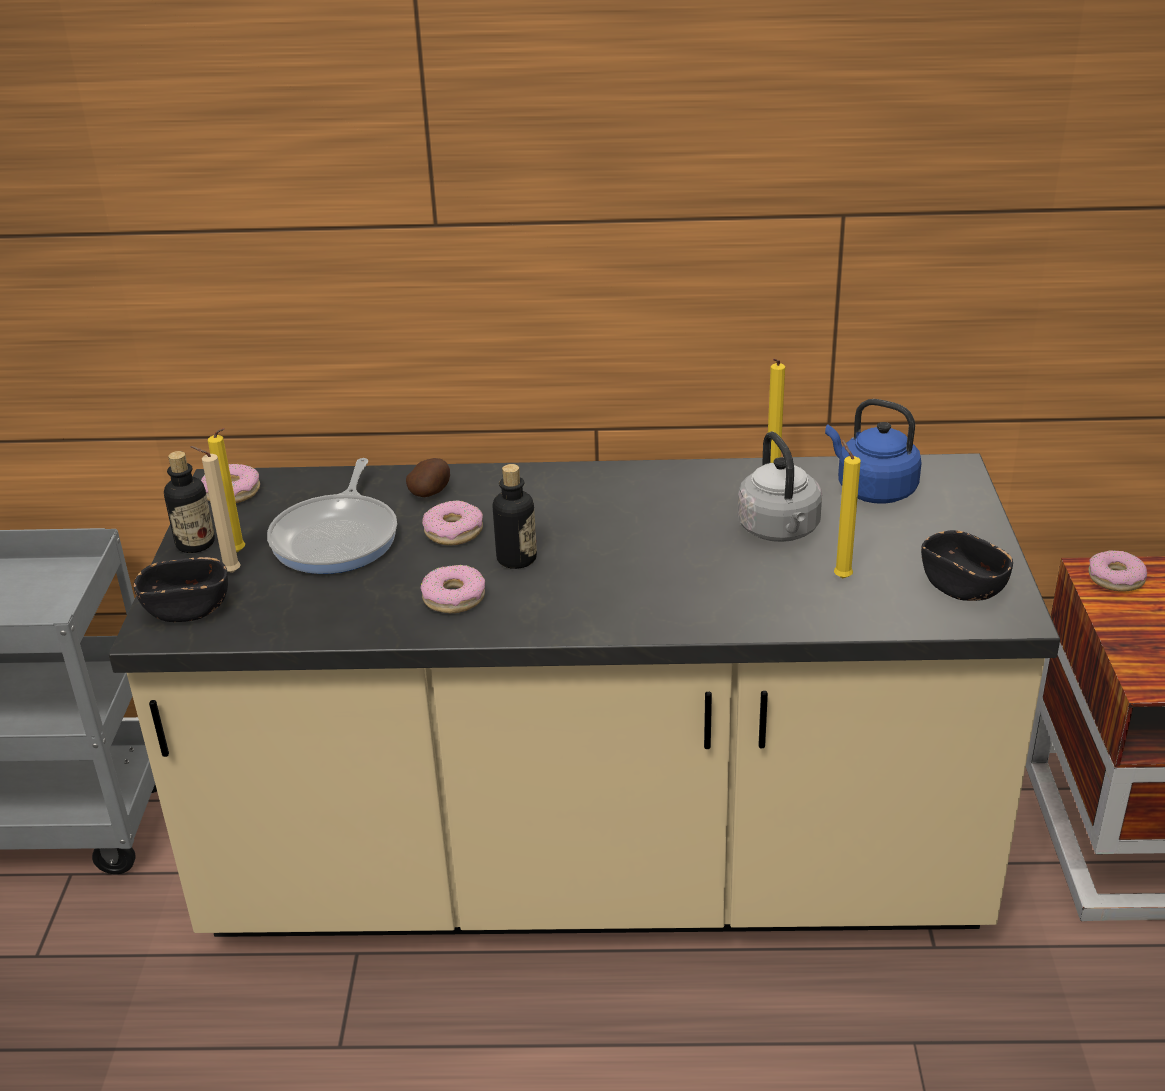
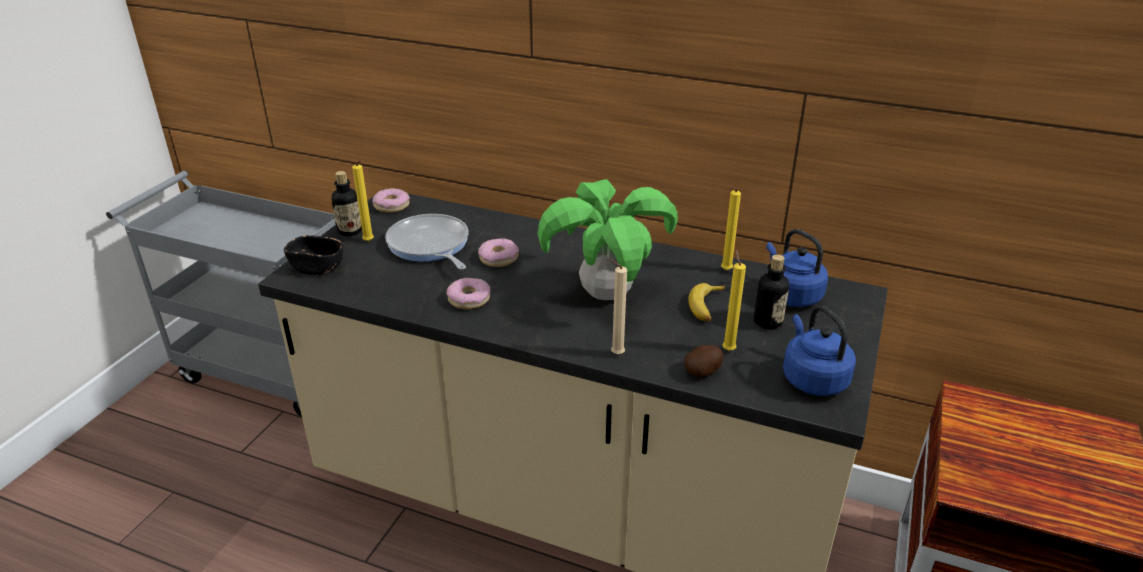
camera: 20 degrees right, 0 degrees up
beige candle [190,446,241,573] -> beige candle moved to [609,258,627,354]
frying pan [267,458,397,574] -> frying pan turned 120 degrees clockwise [385,214,469,270]
potato [406,458,450,497] -> potato moved to [684,345,724,377]
bottle [493,464,537,569] -> bottle moved to [754,254,789,329]
grey kettle [737,432,822,542] -> banana [688,283,725,322]
black bowl [921,530,1013,601] -> blue kettle [783,306,856,396]
donut [1088,550,1147,592] -> none
none -> potted plant [538,179,678,300]

